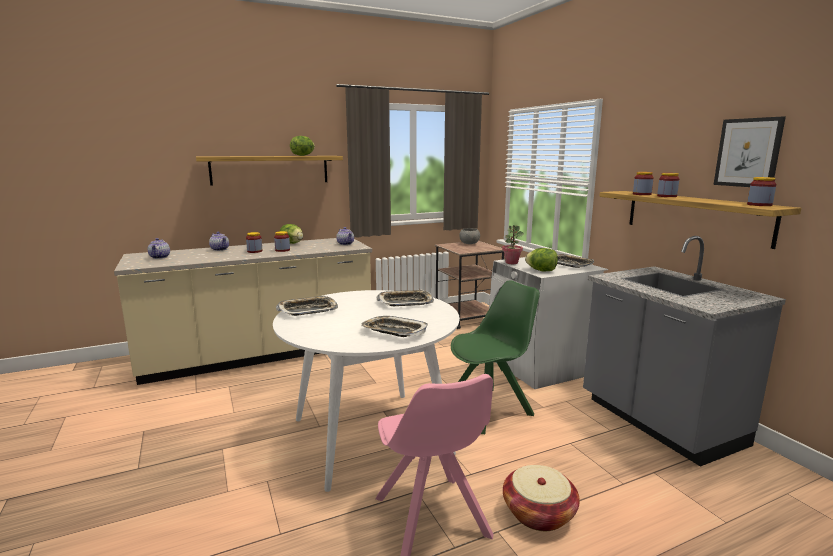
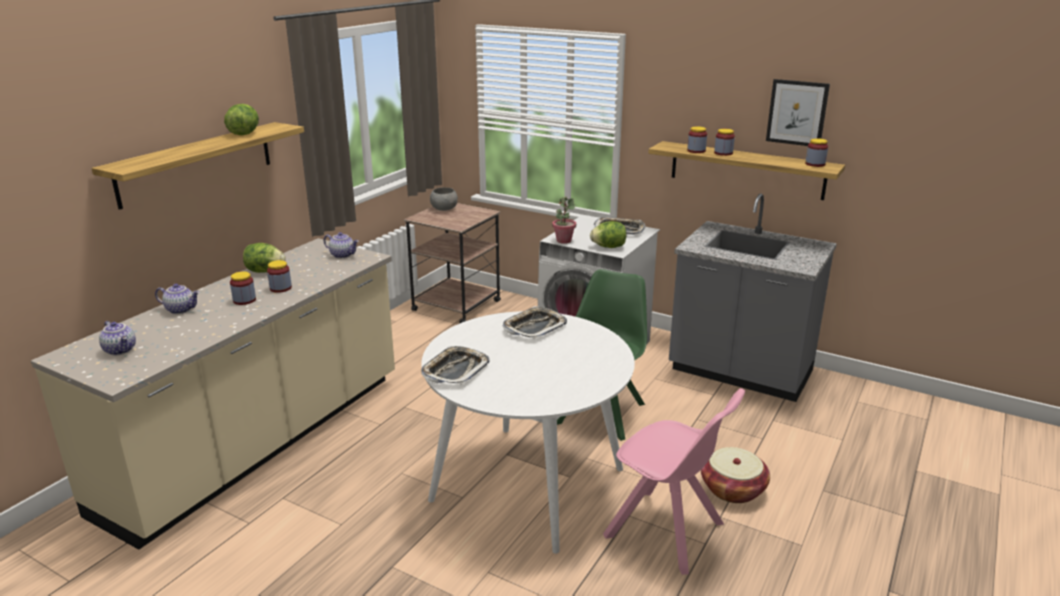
camera: 35 degrees left, 10 degrees up
tray [361,316,428,337] -> none

